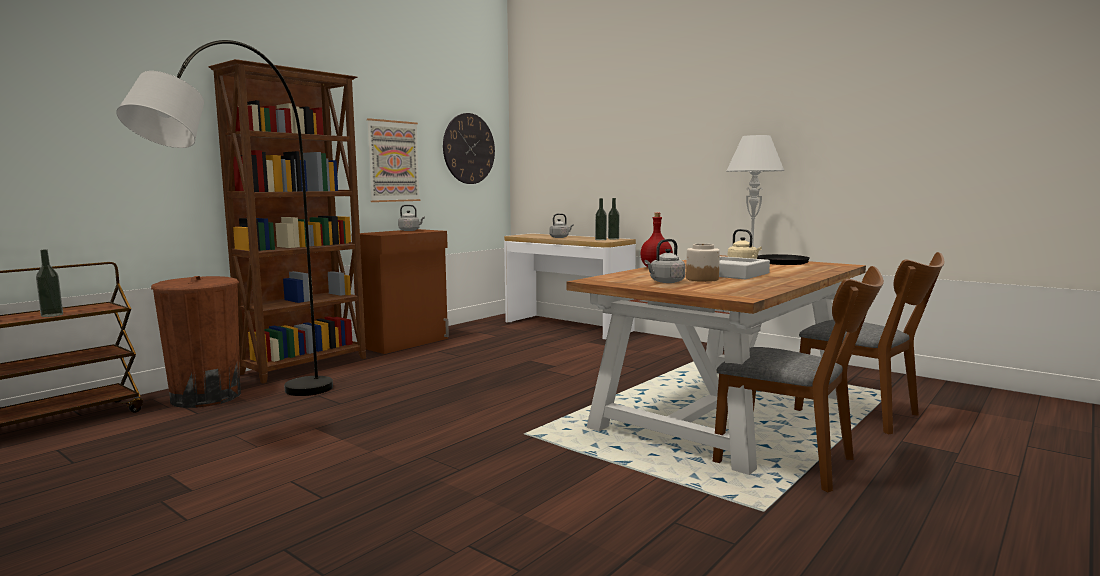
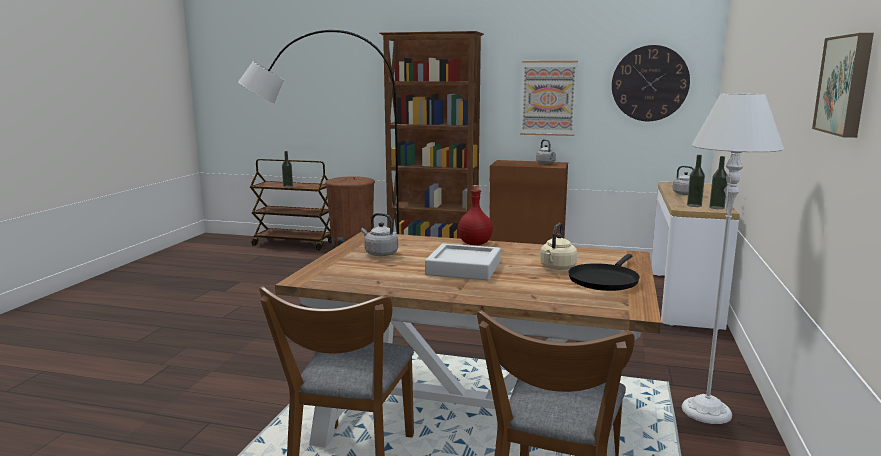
camera: 65 degrees right, 5 degrees up
jar [686,244,720,282] -> none
none -> picture [812,33,874,138]

